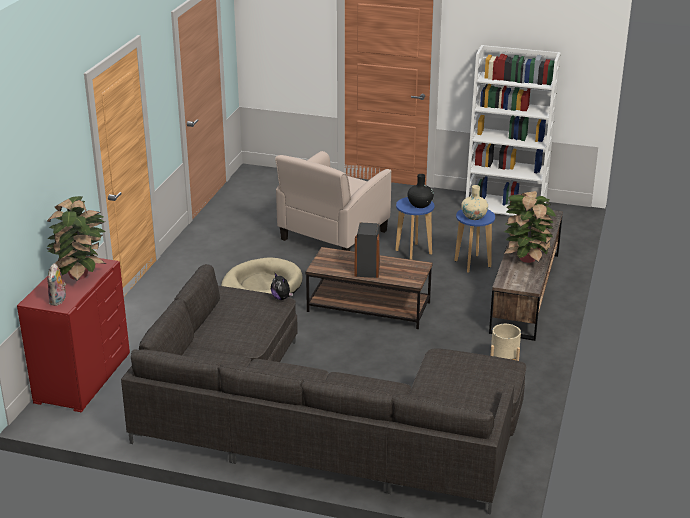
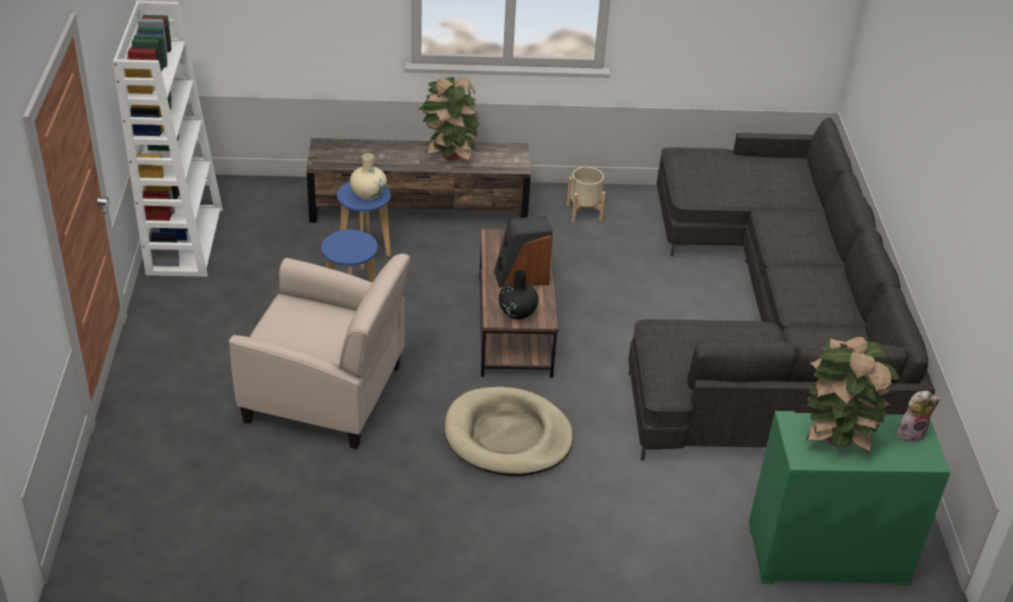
camera: 110 degrees left, 10 degrees up
red dresser [17,258,130,412] -> green dresser [749,411,950,585]
plush toy [271,272,293,300] -> none
black vase [408,174,434,208] -> black vase moved to [499,270,539,319]

